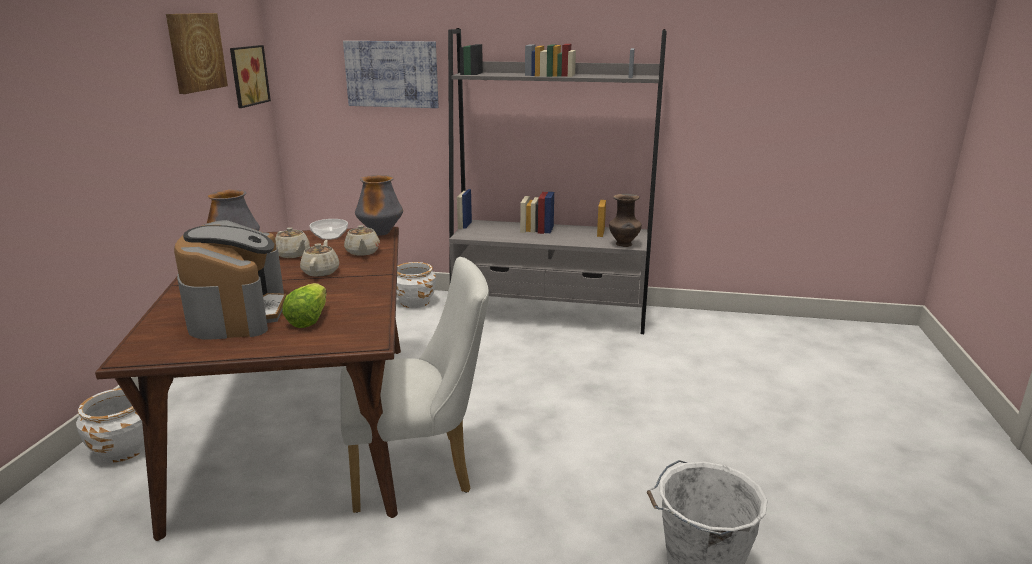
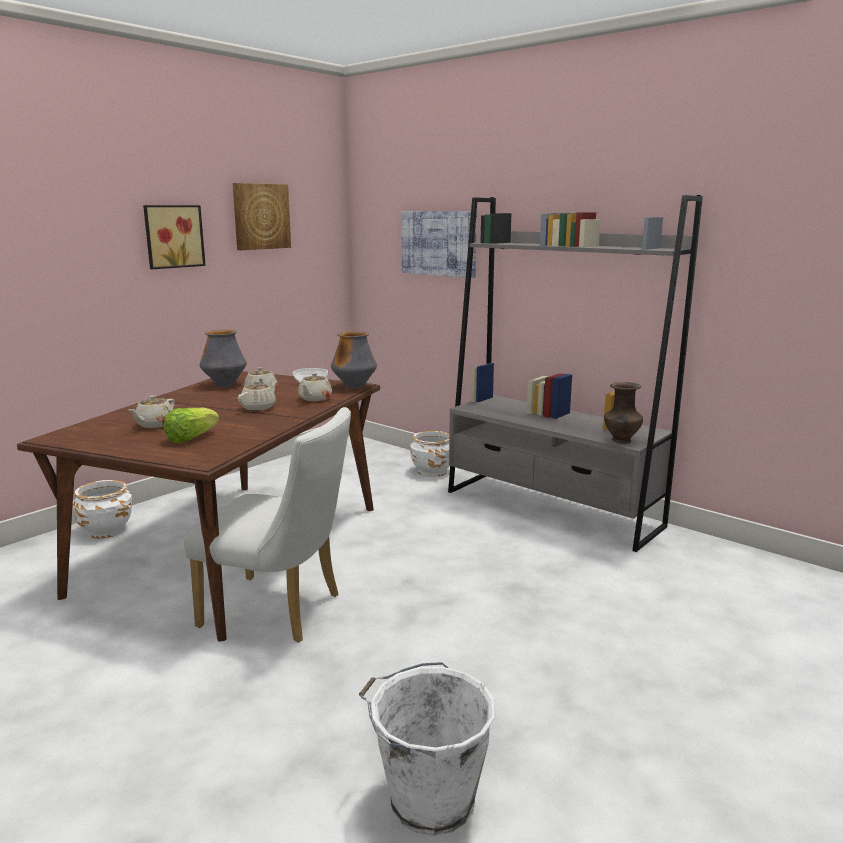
camera: 30 degrees right, 5 degrees down
coffee machine [174,220,287,339] -> beige teapot [129,395,175,428]
picture [230,45,271,108] -> picture moved to [143,205,206,269]

